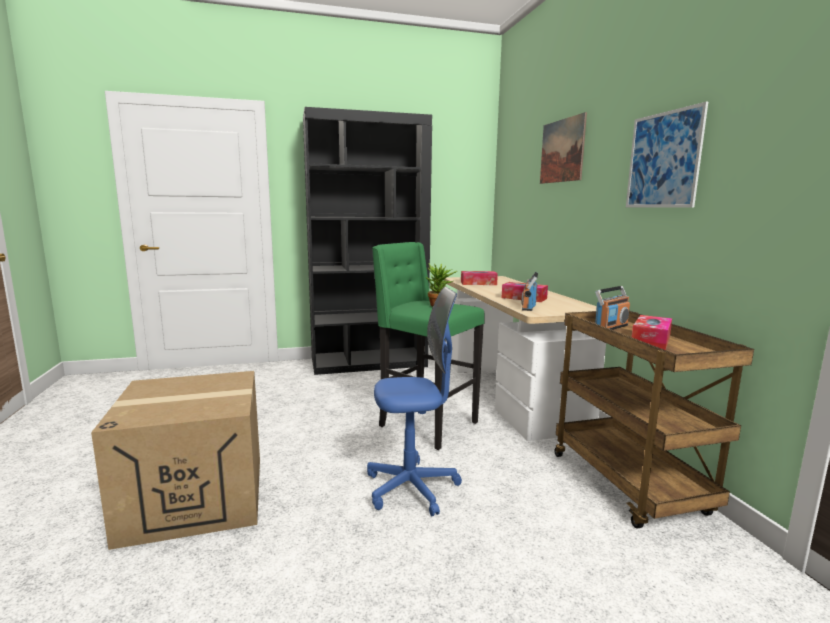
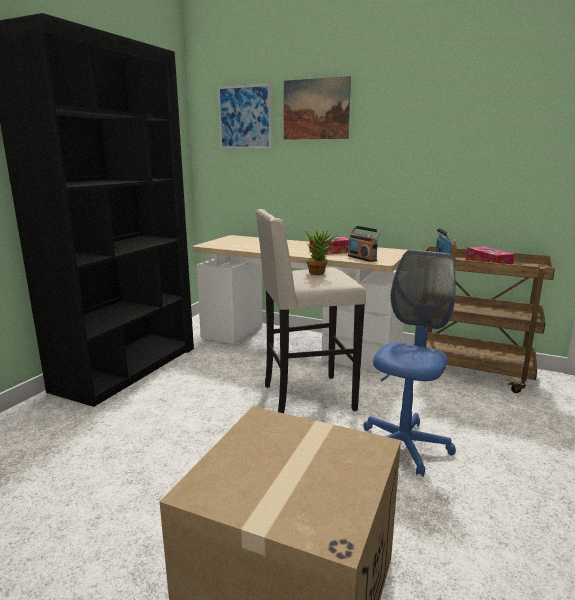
camera: 50 degrees left, 5 degrees up
green stool [372,242,485,450] -> beige stool [255,209,366,413]
tissue box [461,271,498,285] -> none
picture [626,102,708,208] -> picture moved to [218,84,271,149]

